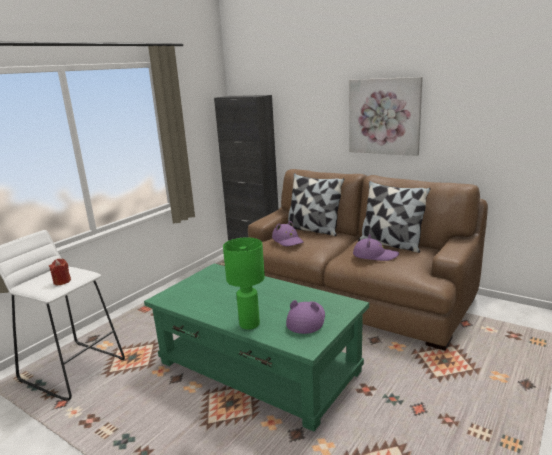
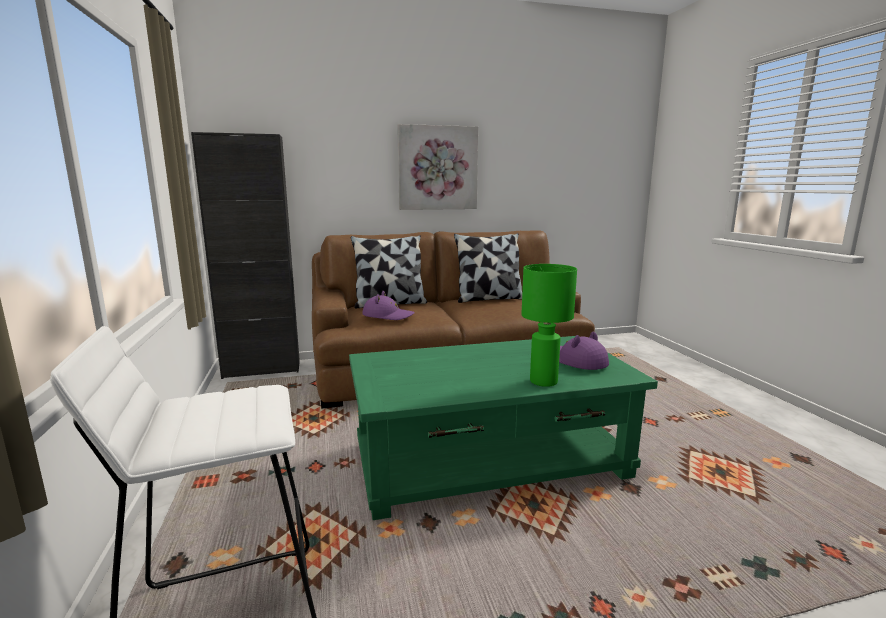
camera: 50 degrees left, 5 degrees down
red candle [49,259,71,285] -> none
purple hat [353,234,399,261] -> none

